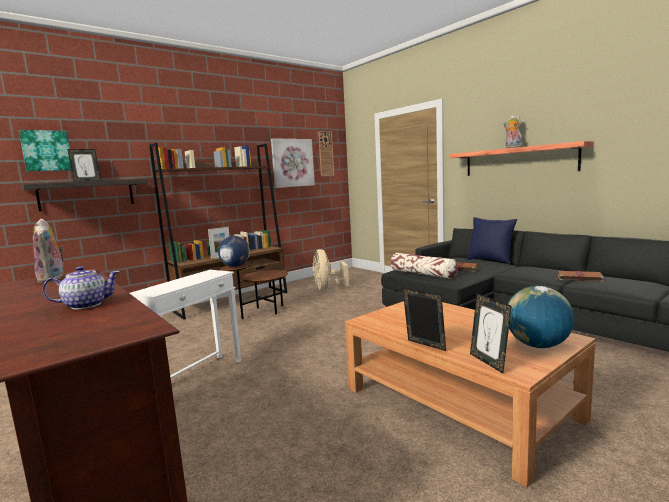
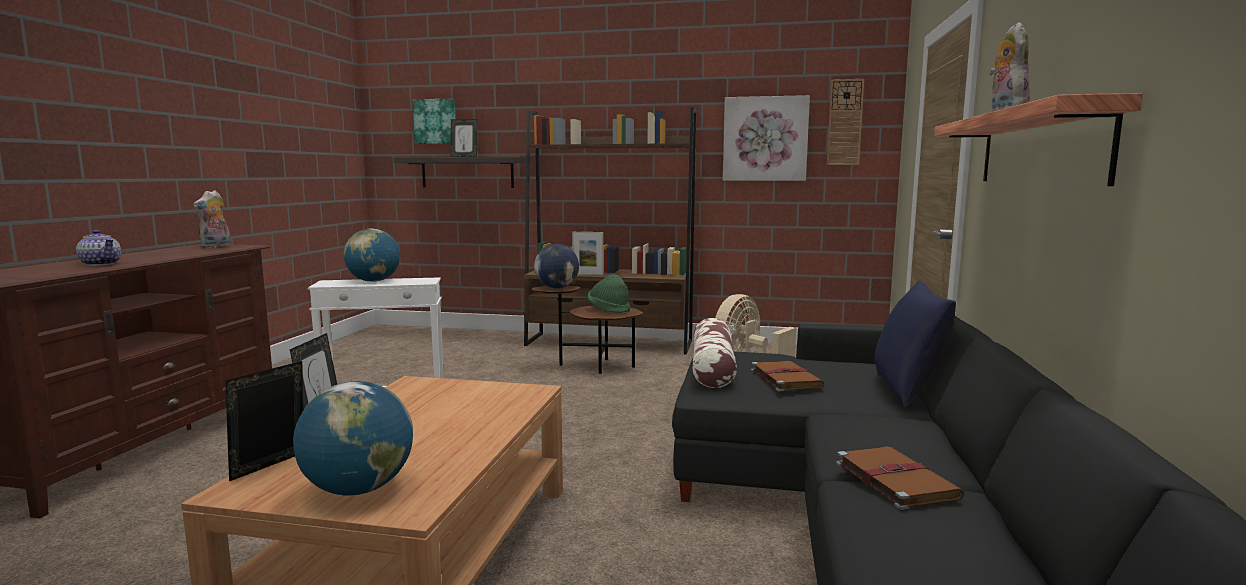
camera: 50 degrees right, 0 degrees up
none -> globe [344,229,400,282]
none -> green hat [587,274,630,313]

